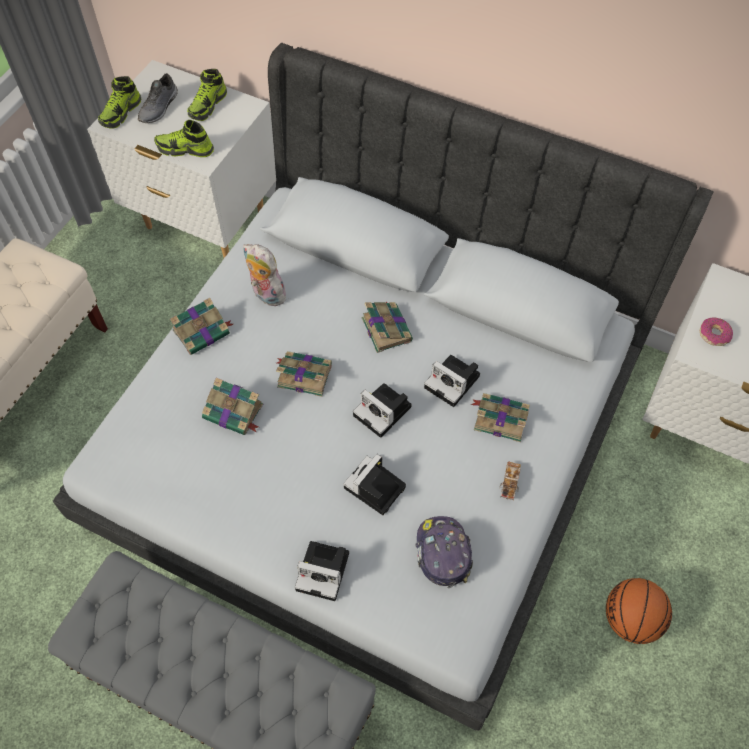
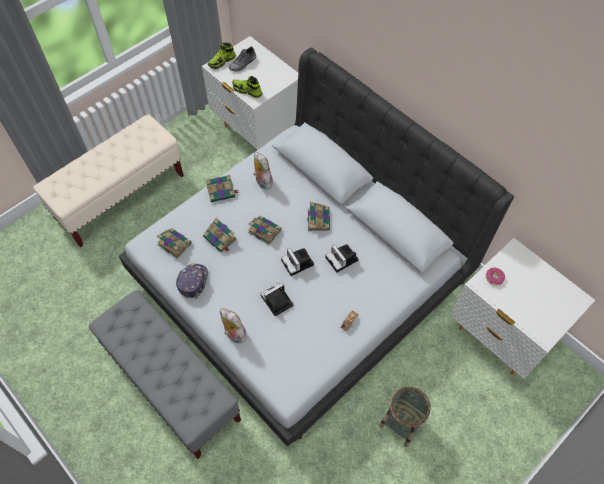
camera: 20 degrees right, 0 degrees up
shoe [187,69,227,121] -> none
camera [295,541,349,601] -> plush toy [220,308,247,343]
cap [415,516,473,588] -> cap moved to [176,263,208,299]
book [471,393,530,442] -> book moved to [156,228,192,259]
basketball [606,578,672,644] -> basket [379,387,431,447]

